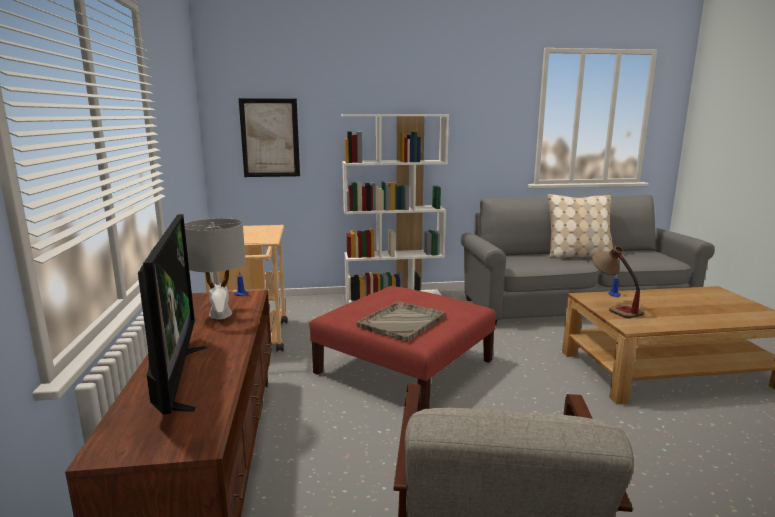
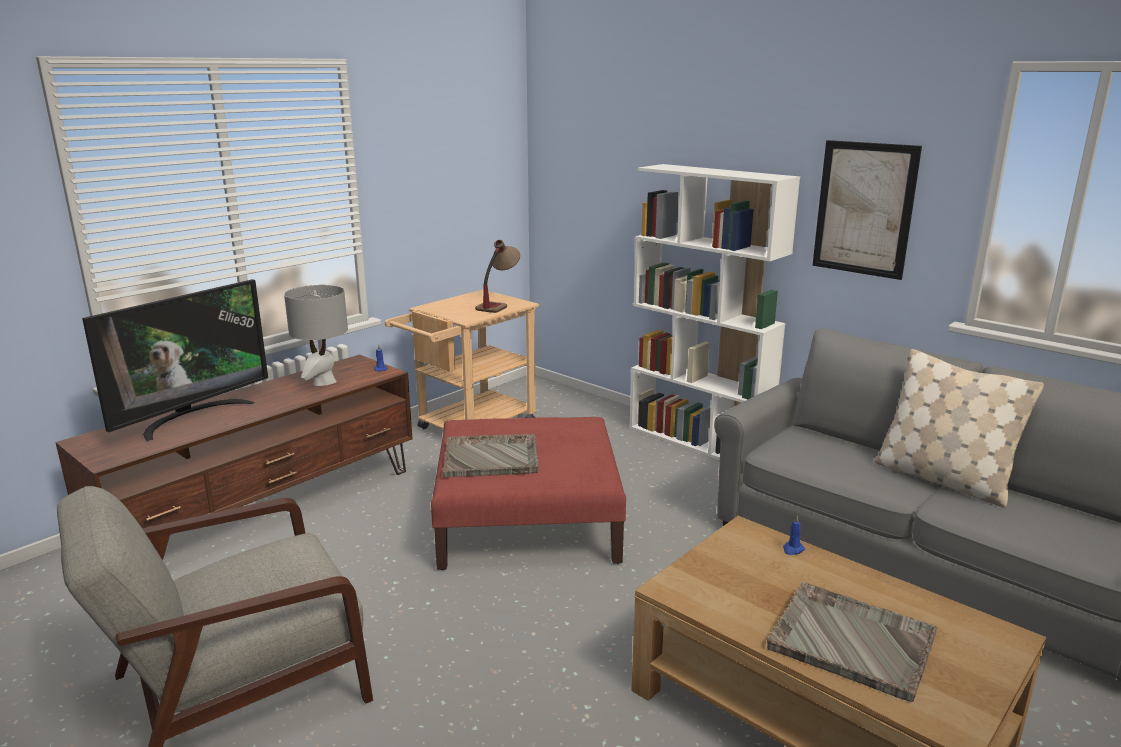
camera: 50 degrees right, 5 degrees up
picture [239,98,300,177] -> picture moved to [812,140,922,280]
table lamp [592,246,644,318] -> table lamp moved to [475,240,520,313]
none -> grey tray [767,583,937,702]

